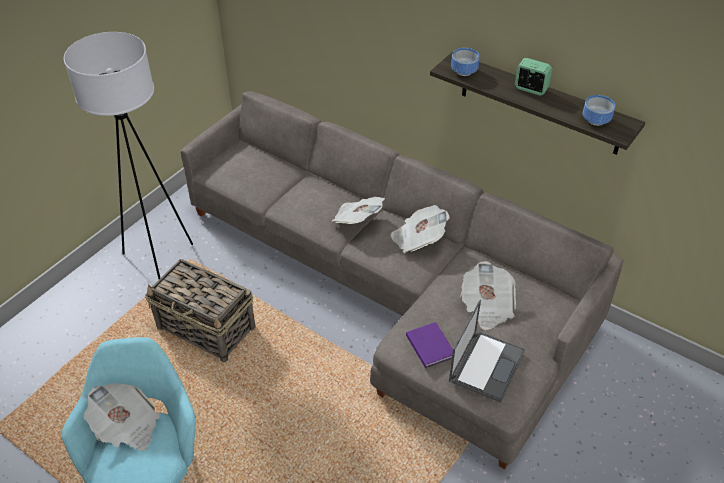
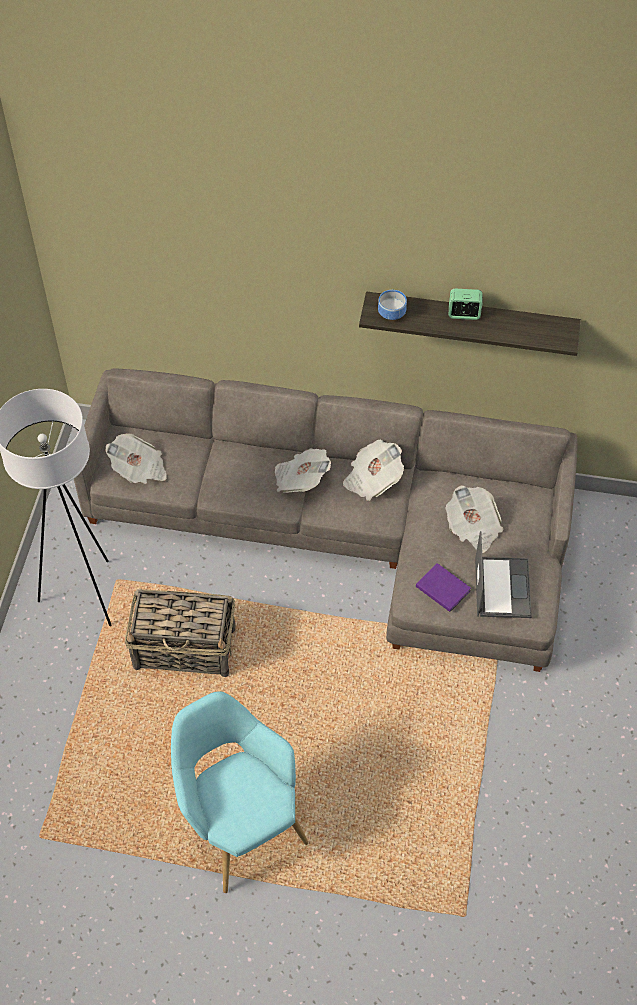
camera: 25 degrees left, 10 degrees up
newspaper [84,383,160,451] -> newspaper moved to [105,433,167,484]
bowl [583,95,615,126] -> none

